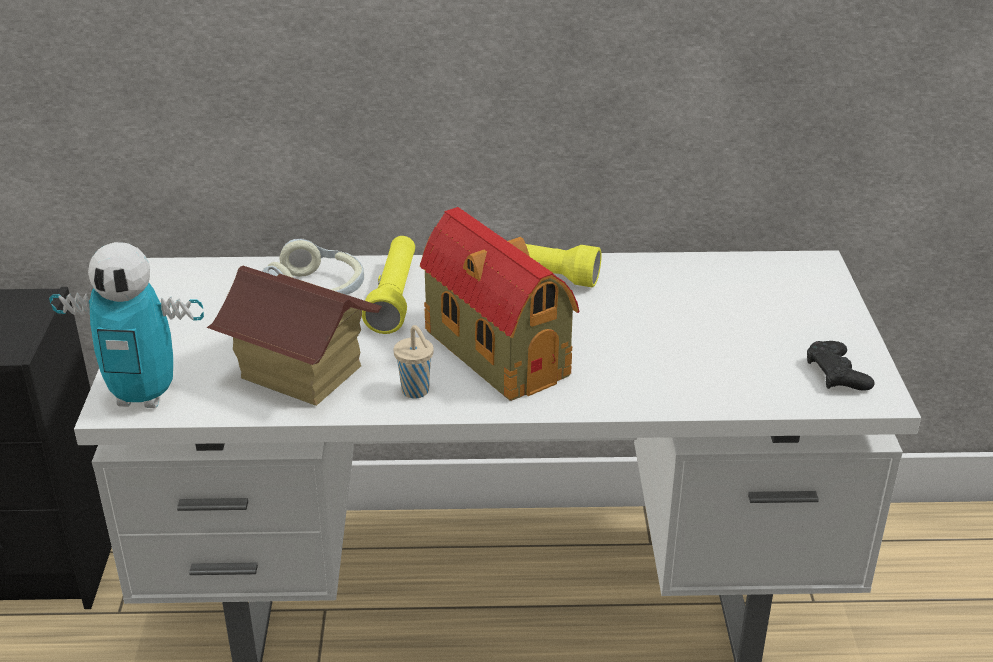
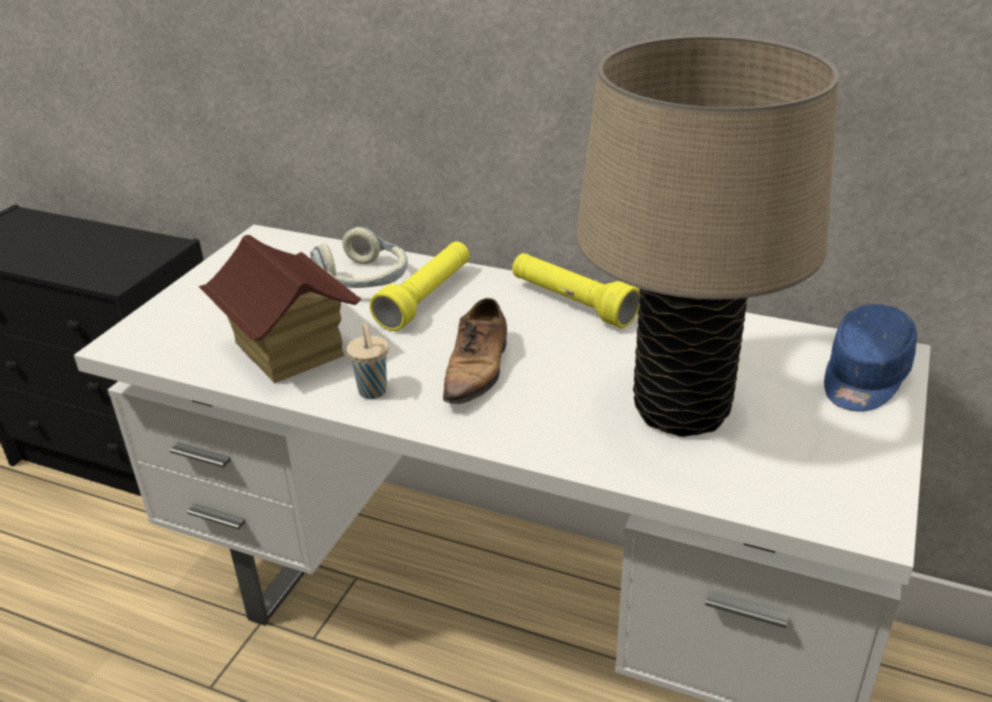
camera: 25 degrees right, 0 degrees up
toy robot [49,242,204,408] -> none
toy house [420,207,579,401] -> shoe [443,298,507,412]
black game controller [807,341,875,391] -> none
none -> beige table lamp [576,35,839,437]
none -> blue cap [824,304,917,412]

